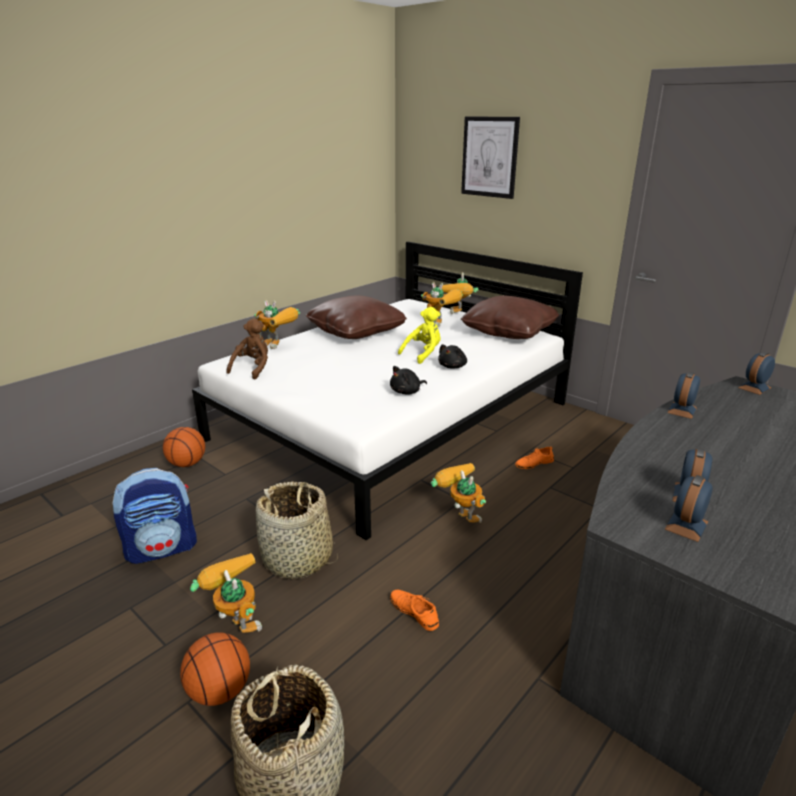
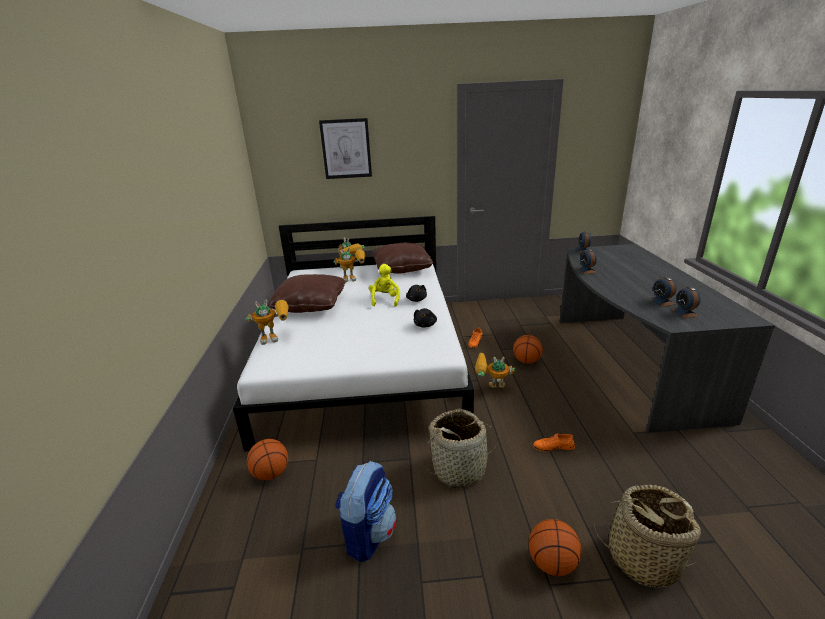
camera: 45 degrees left, 0 degrees up
toy robot [190,553,262,633] -> none
brown plush toy [227,318,268,379] -> none
none -> basketball [513,335,543,364]

